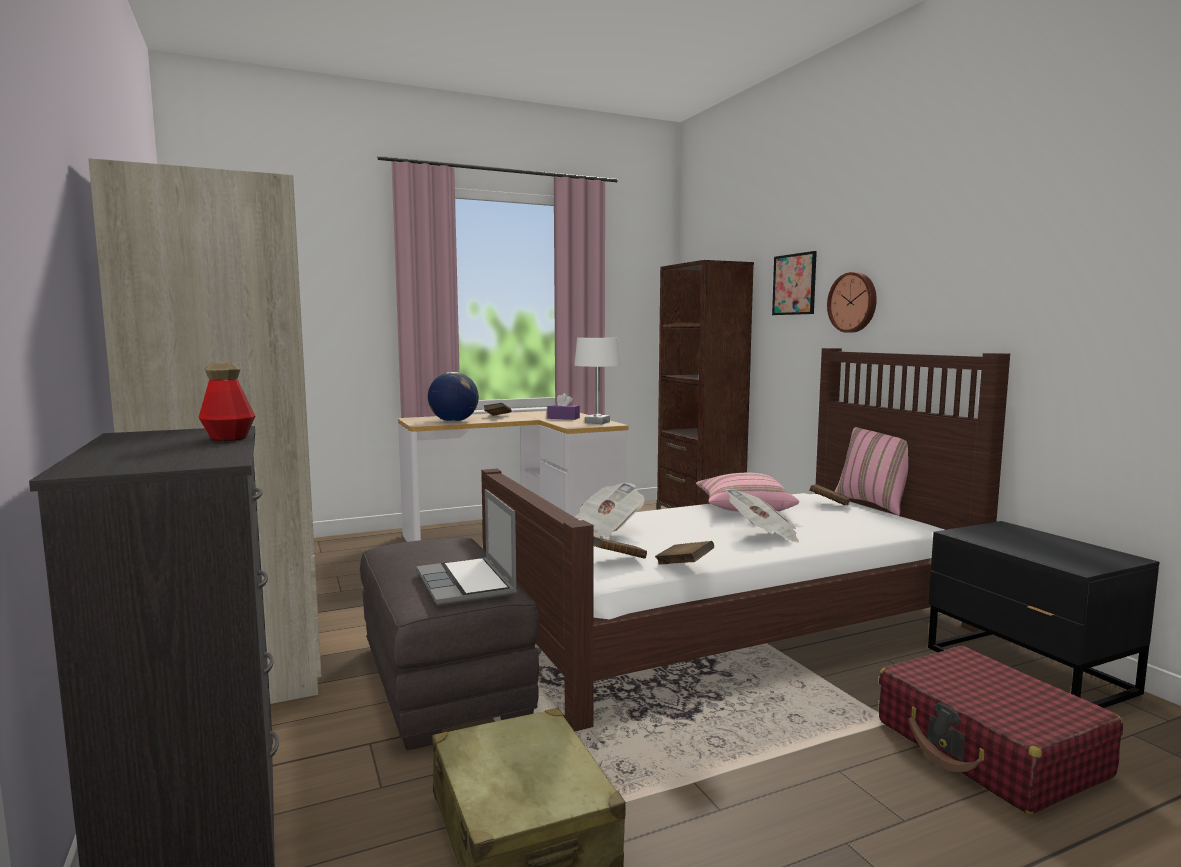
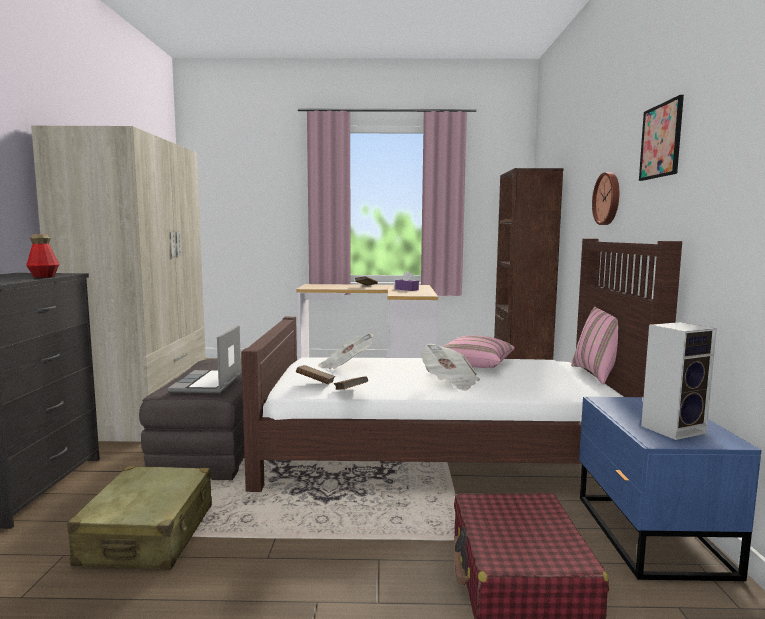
camera: 25 degrees right, 0 degrees up
globe [428,372,479,422] -> none
white table lamp [574,338,621,424] -> none
picture [772,251,817,315] -> picture moved to [639,95,684,181]
brown book [809,484,851,505] -> none
black nightstand [928,521,1159,708] -> blue nightstand [579,397,761,581]
none -> speaker [641,322,717,440]

